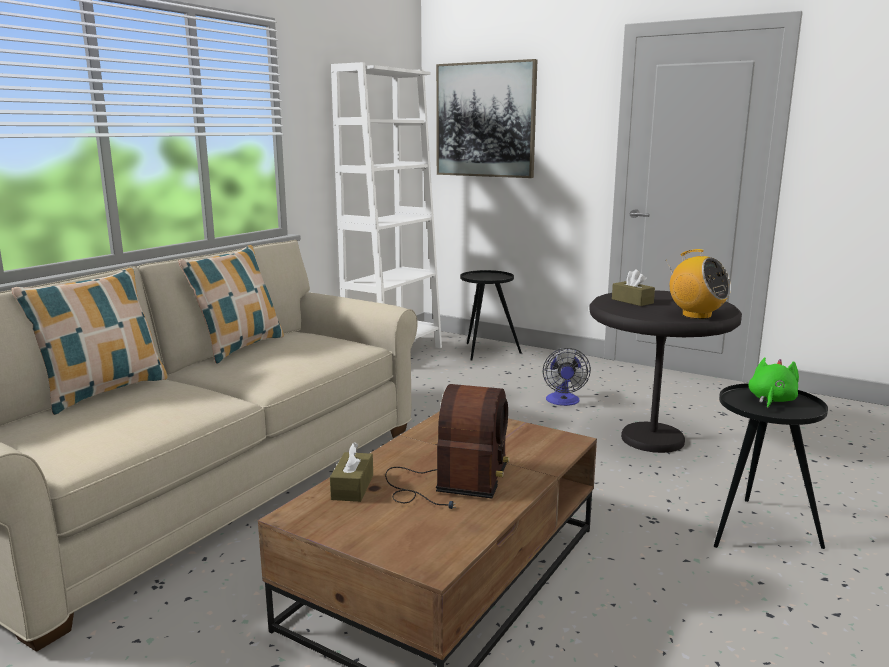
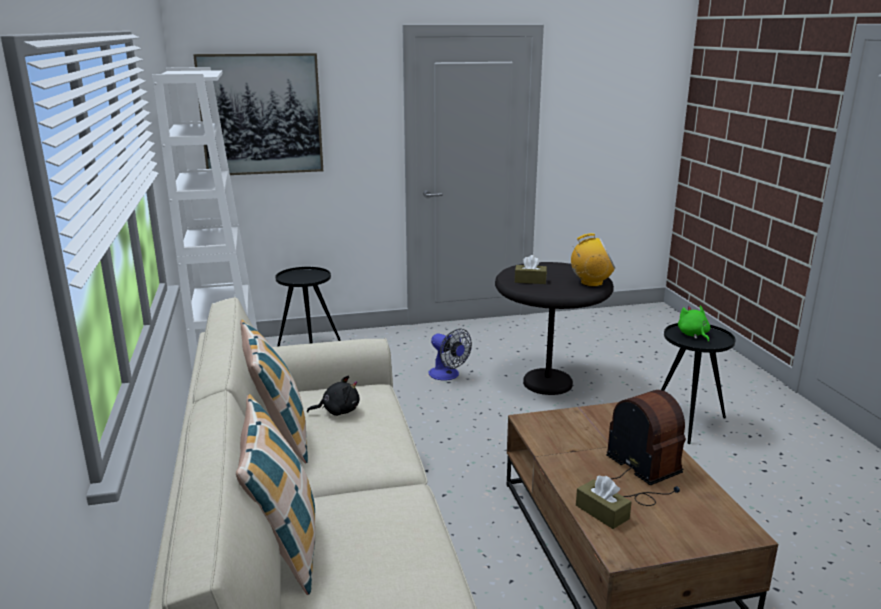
camera: 45 degrees left, 5 degrees up
none -> black plush toy [307,375,360,416]

